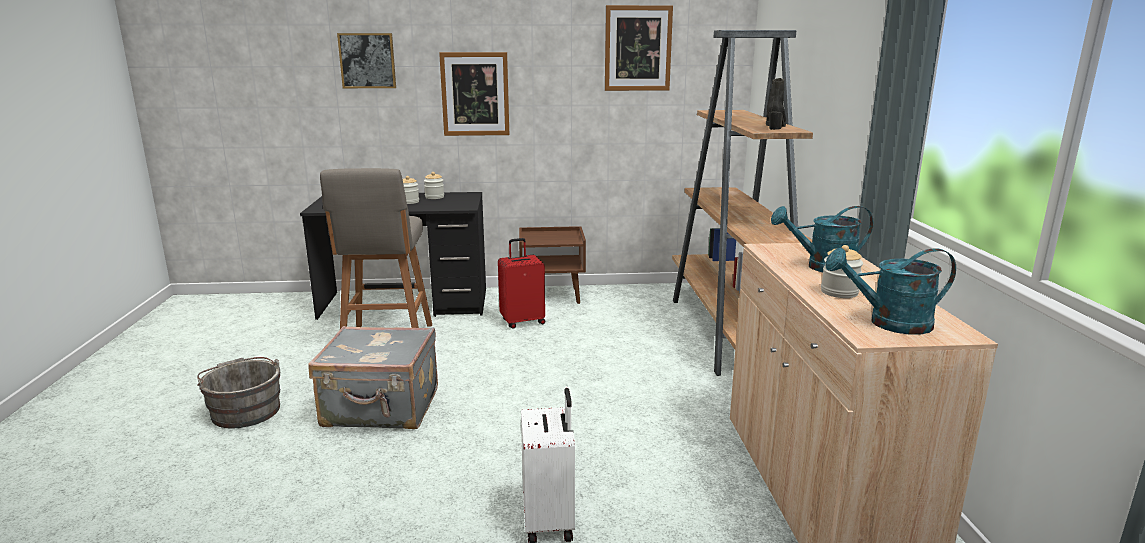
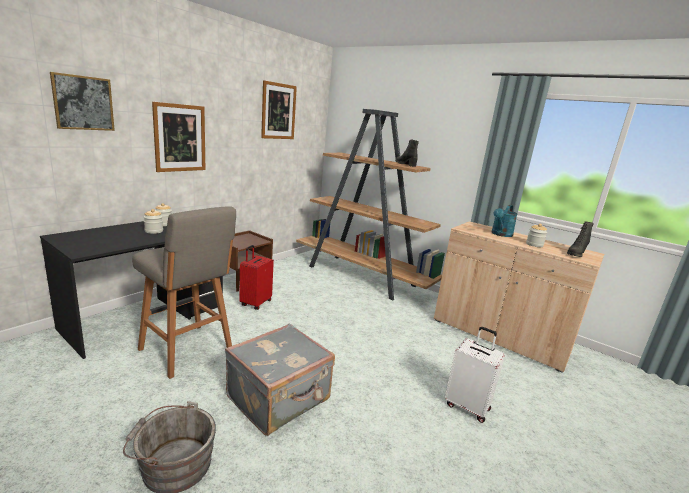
camera: 50 degrees left, 0 degrees up
turquoise watering can [825,248,956,334] -> black boot [567,221,594,257]

